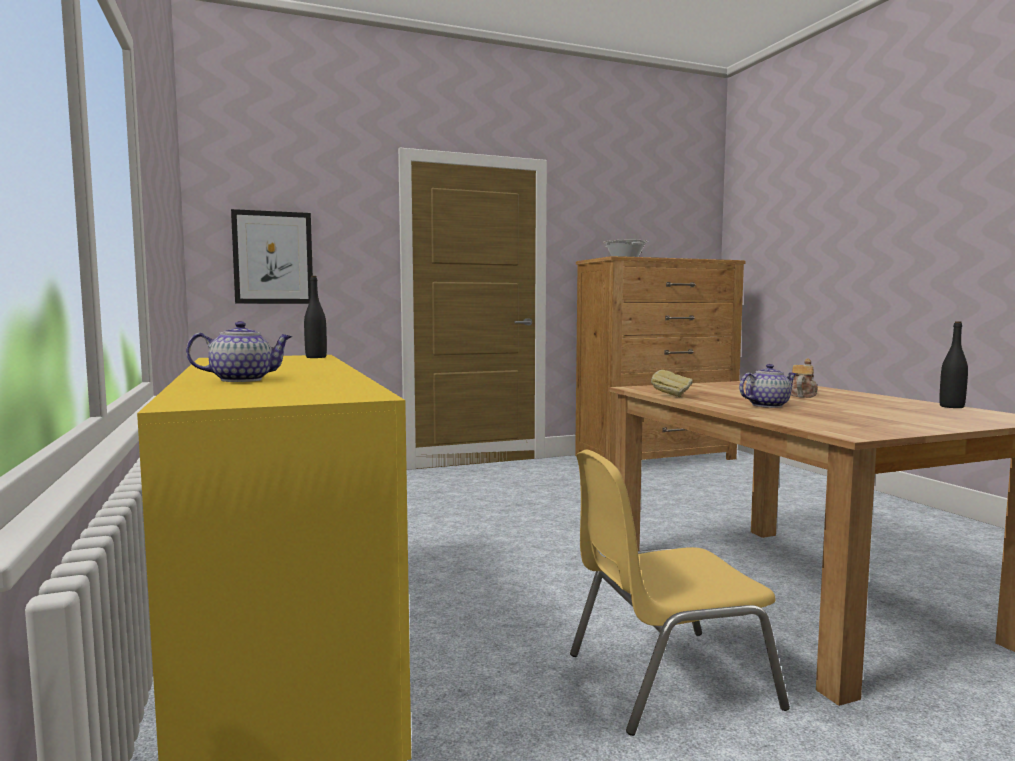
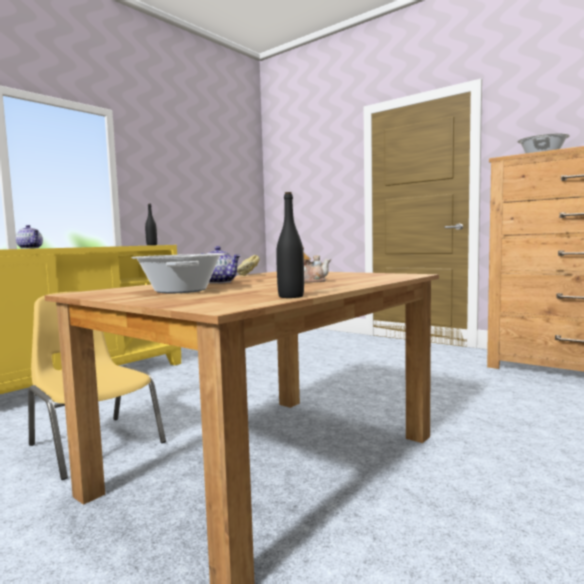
camera: 60 degrees right, 0 degrees up
picture [231,209,313,304] -> none
none -> cooking pot [132,254,224,293]

